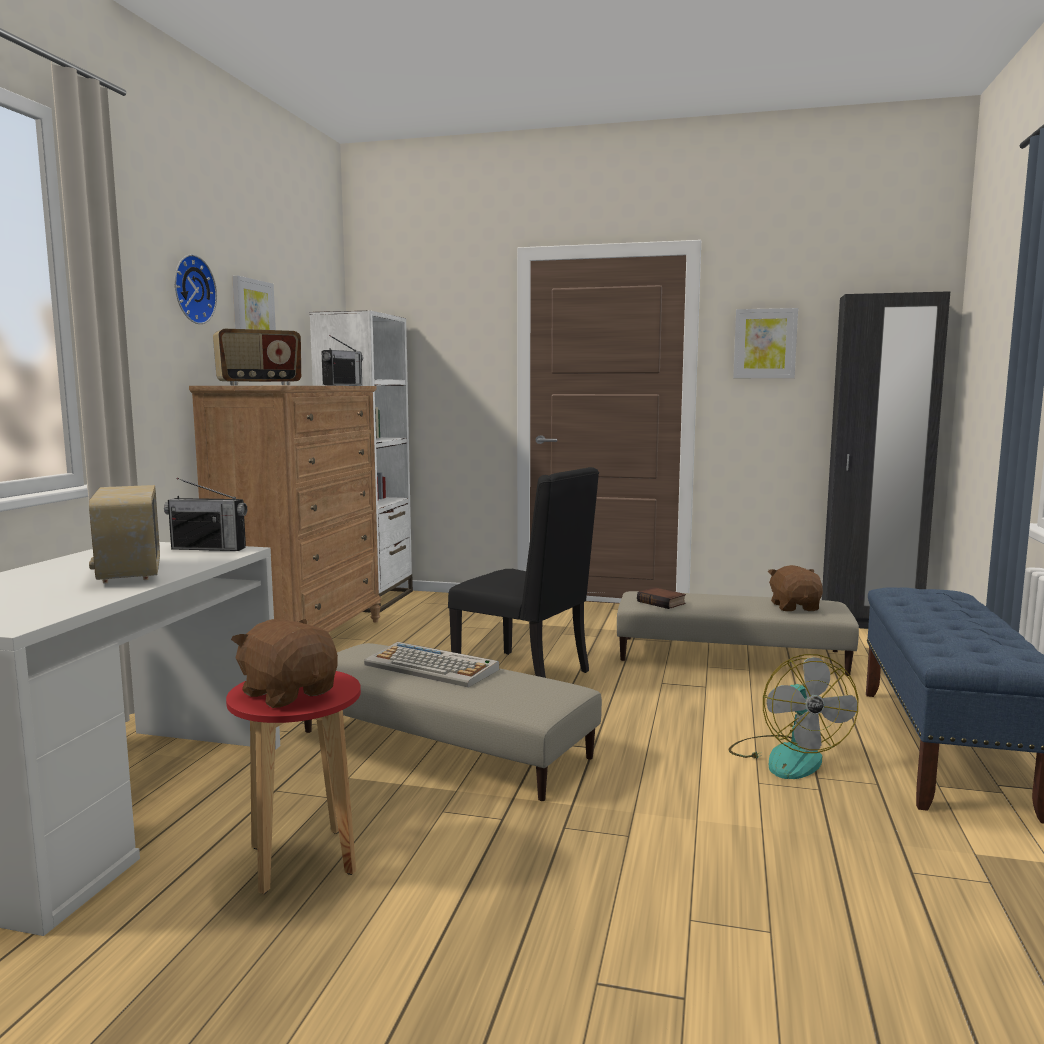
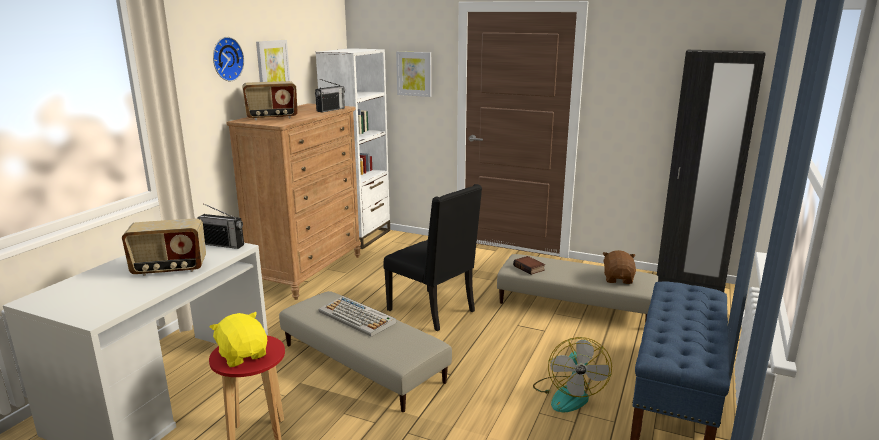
camera: 10 degrees right, 10 degrees up
radio [89,485,160,584] -> radio turned 90 degrees counterclockwise [122,218,206,276]
brown plush toy [231,619,338,708] -> yellow plush toy [210,312,267,367]
picture [733,308,798,378] -> picture moved to [396,51,432,97]

